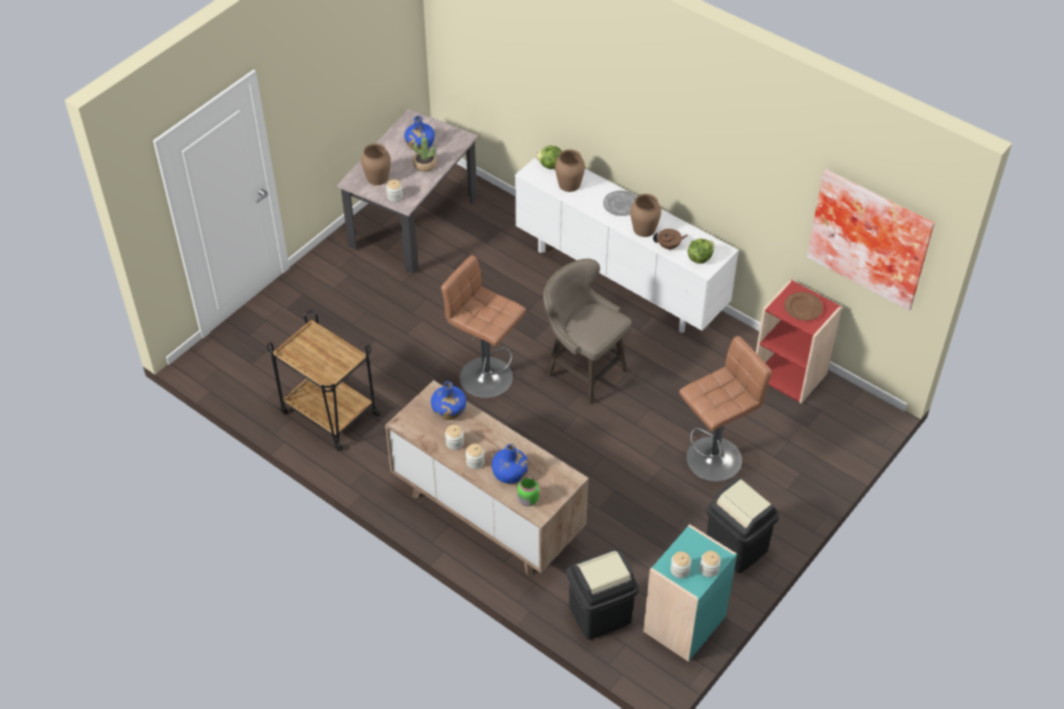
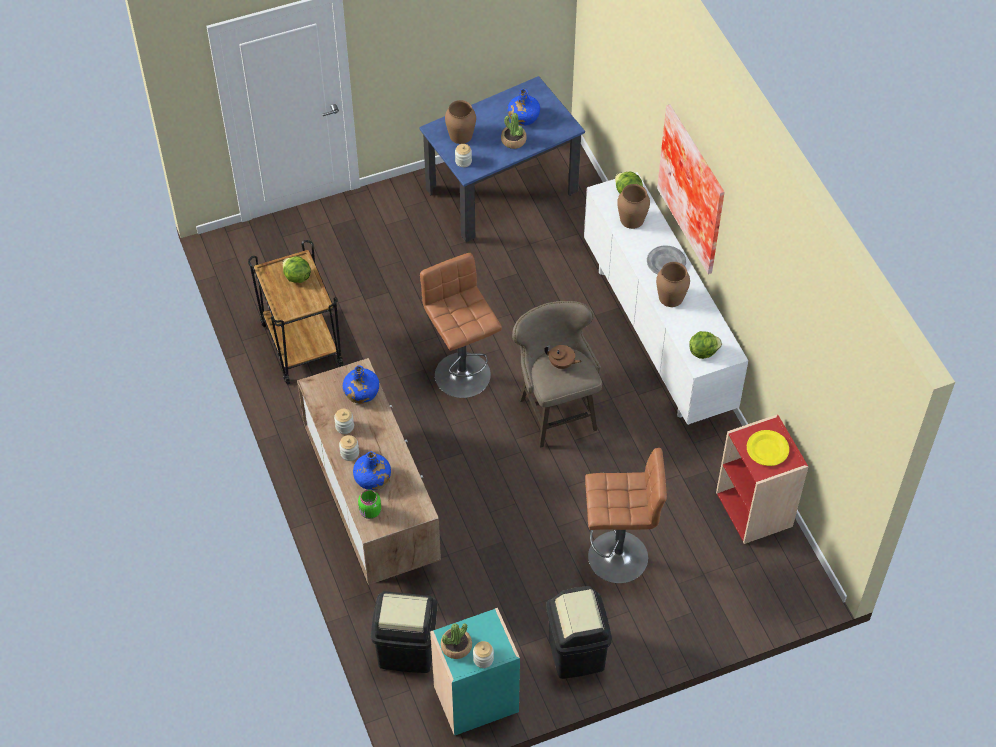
camera: 30 degrees right, 5 degrees up
beige dining table [337,109,478,274] -> blue dining table [419,76,585,242]
brown teapot [653,229,688,250] -> brown teapot moved to [544,345,582,369]
jar [670,552,691,578] -> potted plant [441,623,472,659]
brown plate [784,292,823,321] -> yellow plate [747,430,789,466]
picture [807,169,935,311] -> picture moved to [657,105,725,274]
none -> lettuce [283,256,311,283]

